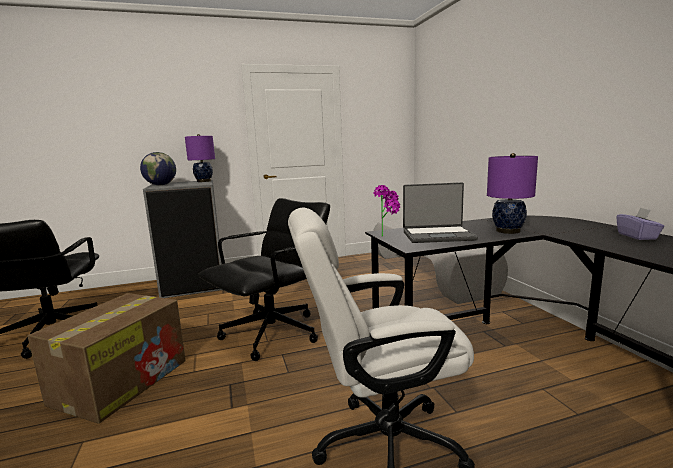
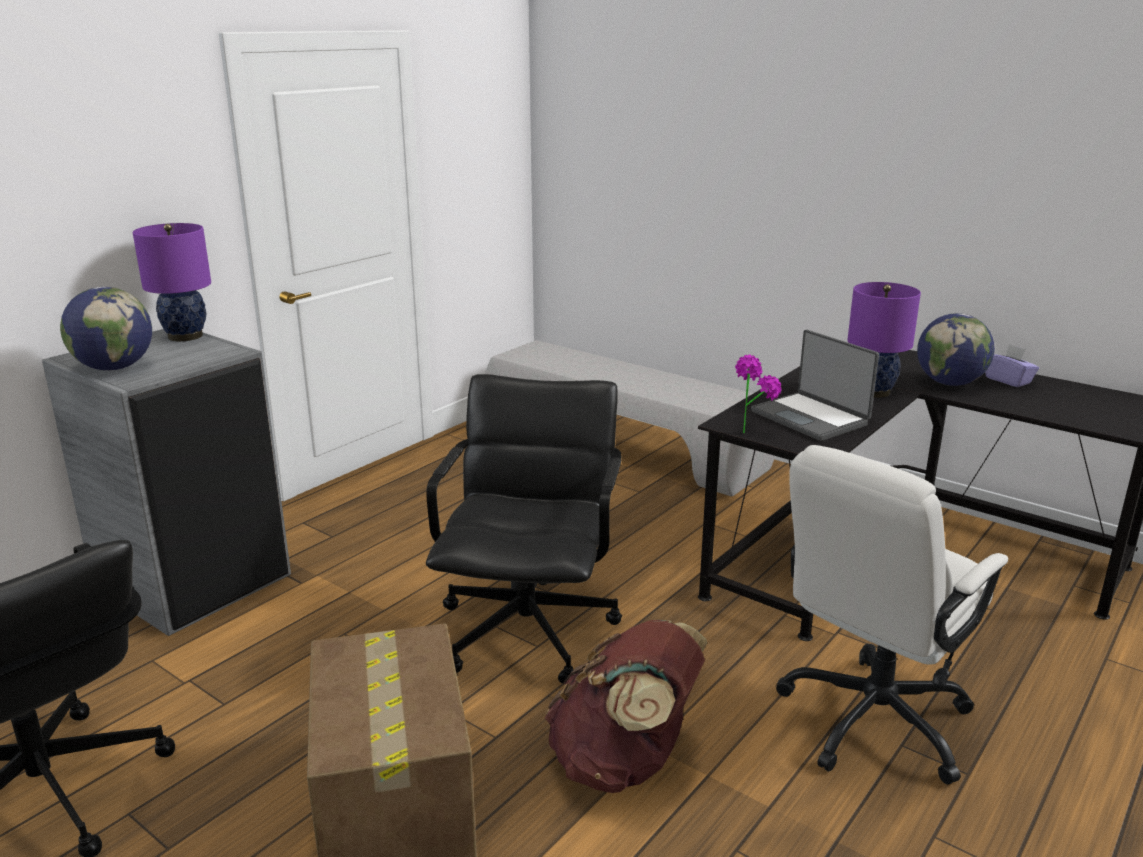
camera: 35 degrees left, 10 degrees up
laptop [403,182,478,243] -> laptop turned 90 degrees clockwise [751,330,879,441]
none -> brown backpack [545,620,707,793]
none -> globe [917,313,995,386]

